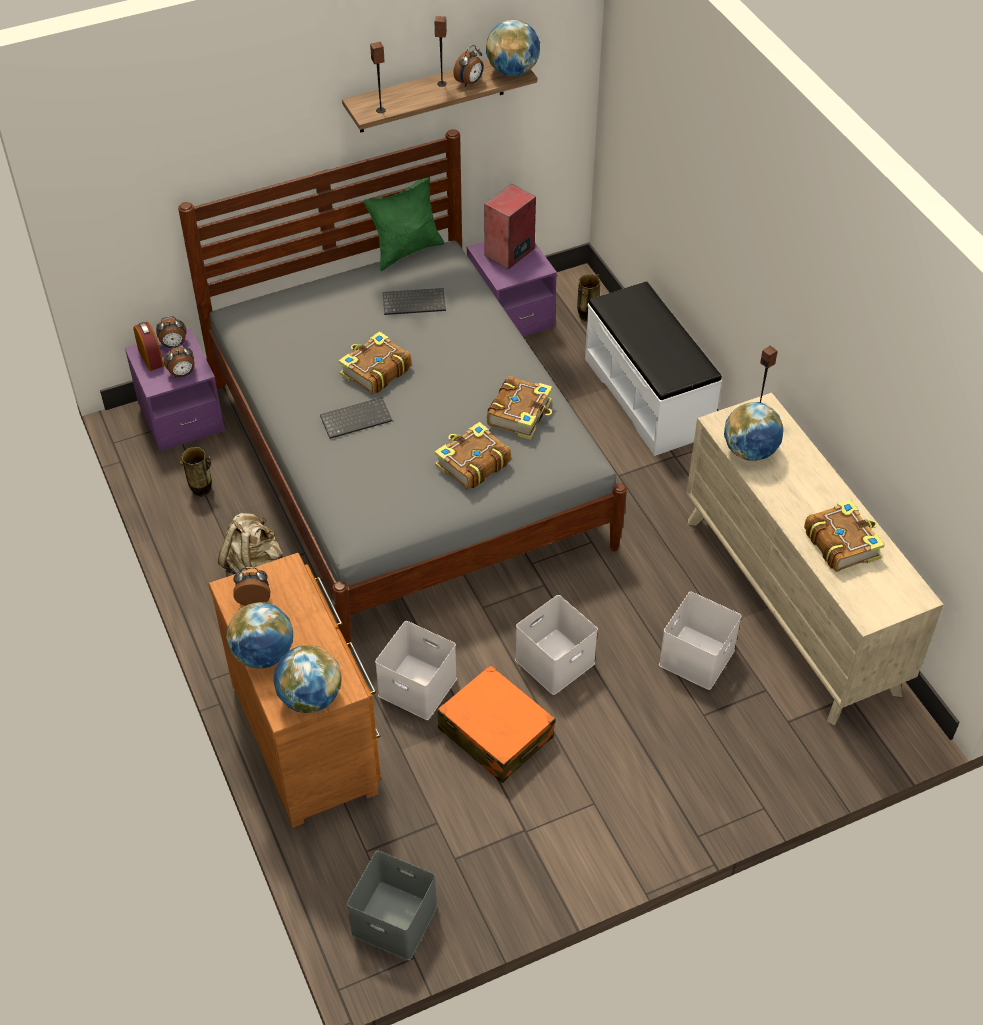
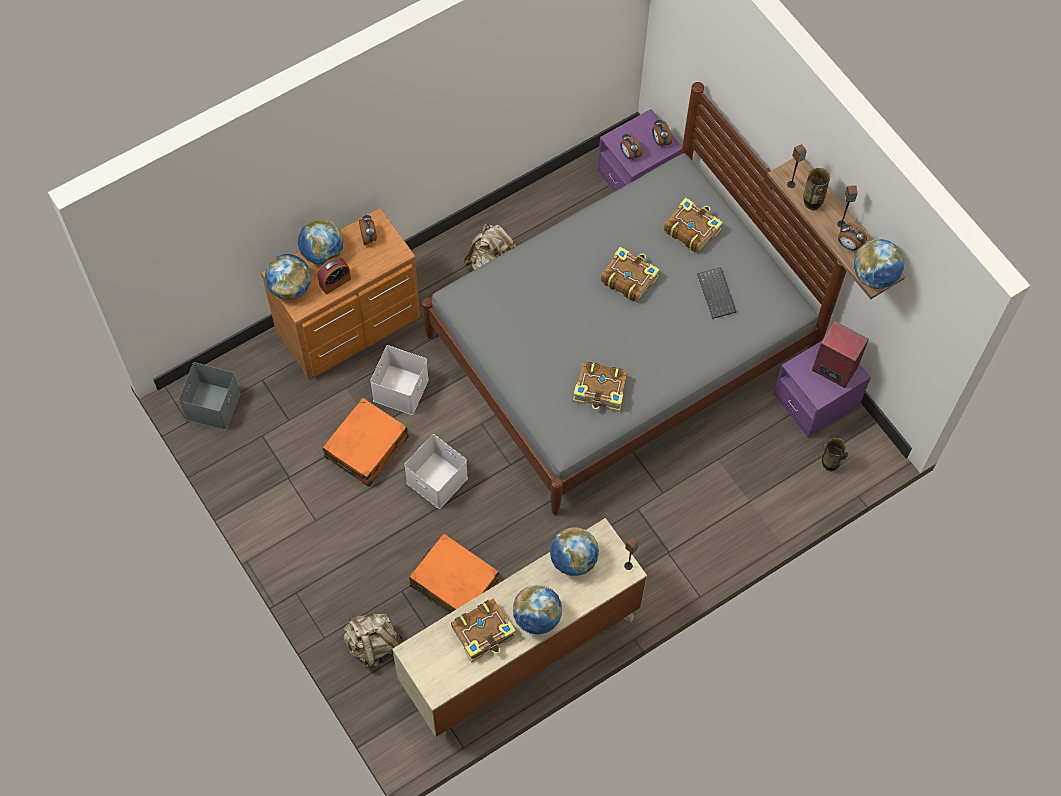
camera: 80 degrees right, 15 degrees up
alarm clock [134,322,164,371] -> alarm clock moved to [318,257,351,294]
vase [180,447,212,497] -> vase moved to [803,168,830,210]
keyboard [320,397,392,439] -> none
green pillow [364,177,445,271] -> none
book [435,422,511,490] -> book moved to [664,198,723,253]
white bench [585,281,722,456] -> none
white storage box [659,592,741,690] -> orange suitcase [409,533,499,613]
none -> beige backpack [343,614,403,669]
none -> globe [513,585,562,635]

